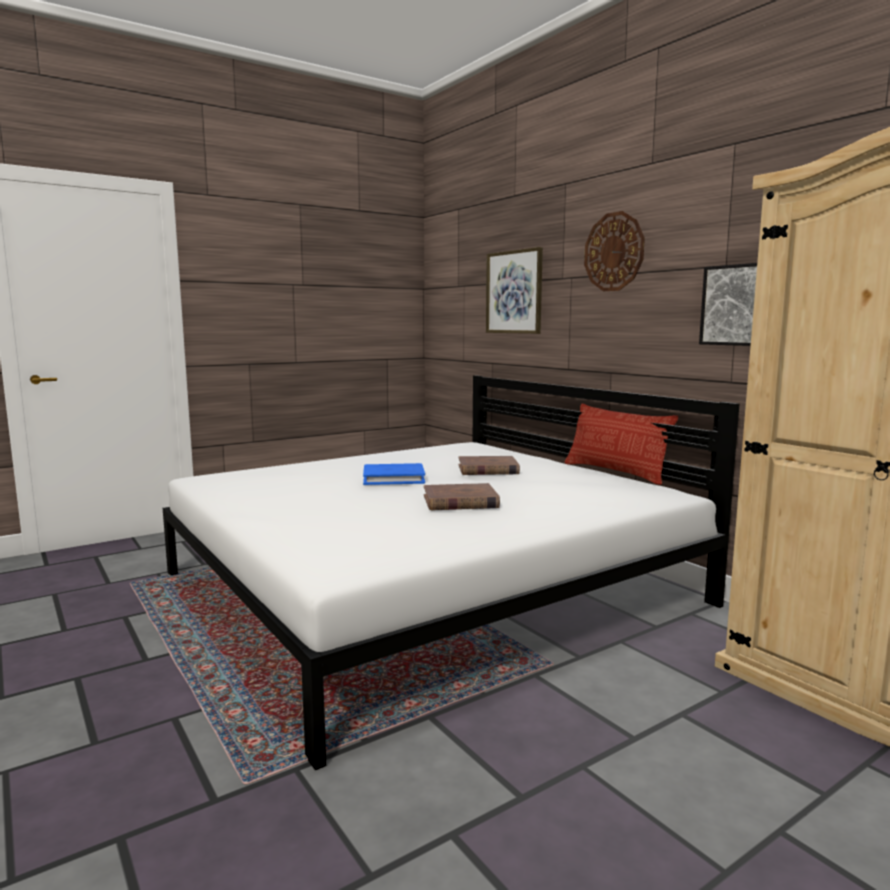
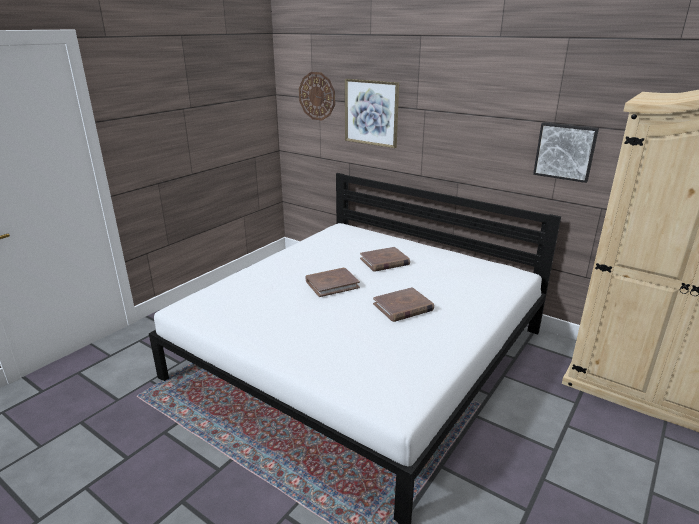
camera: 20 degrees left, 15 degrees up
blue book [363,463,425,485] -> brown book [305,268,360,297]
pillow [565,404,678,485] -> none
wall clock [584,211,645,291] -> wall clock moved to [299,72,335,121]

